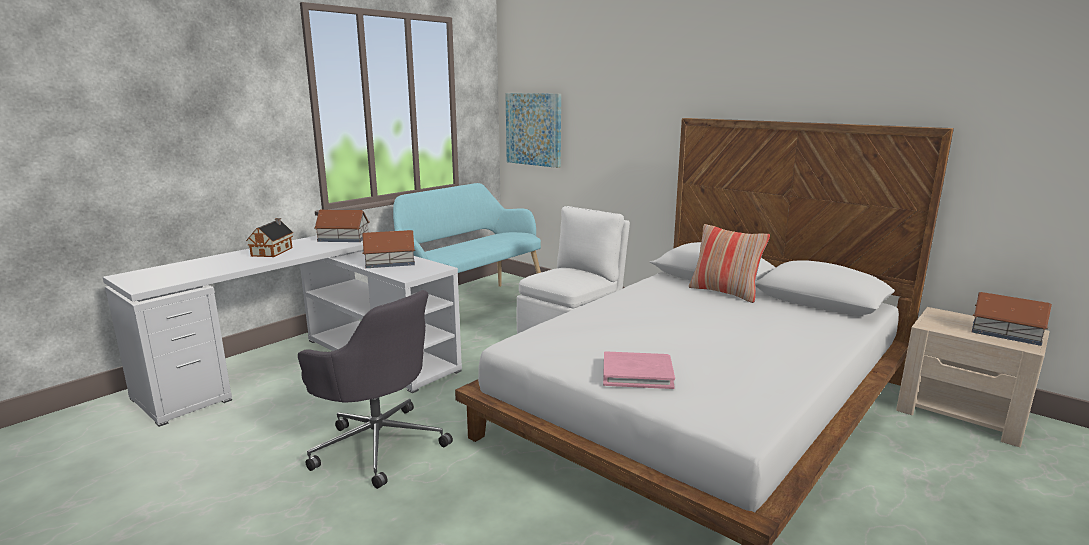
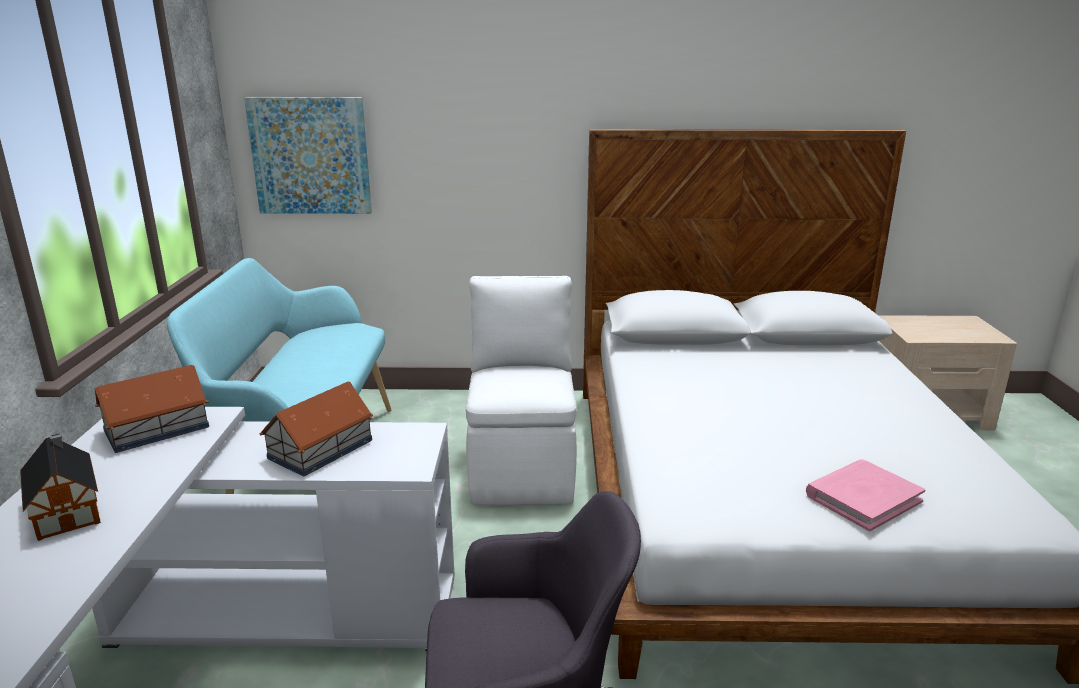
camera: 40 degrees left, 5 degrees up
pillow [689,224,770,303] -> none
toy house [972,292,1052,346] -> none

